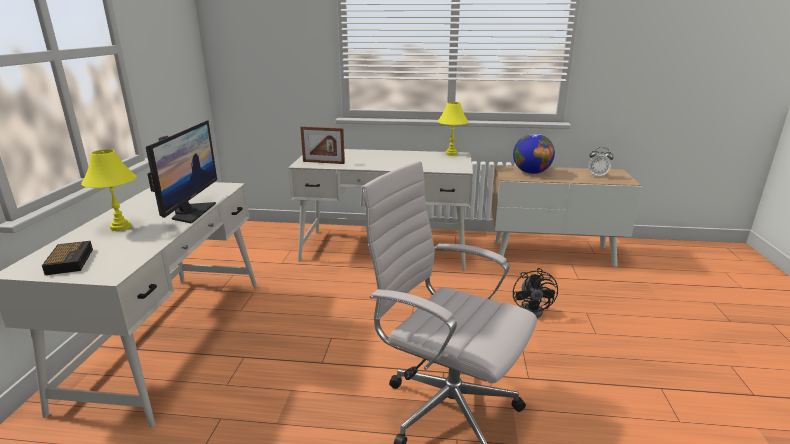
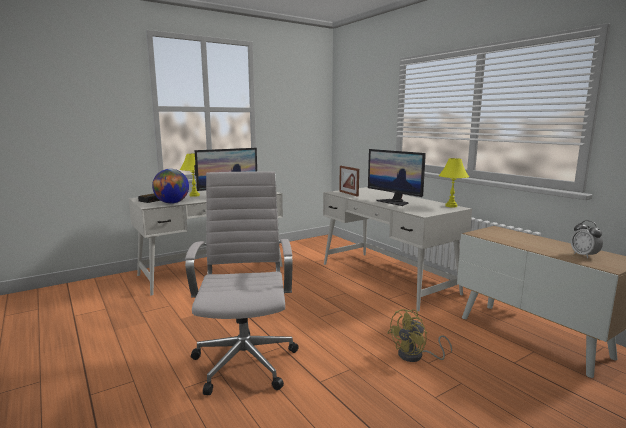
camera: 50 degrees right, 10 degrees down
globe [513,133,555,174] -> globe moved to [152,169,189,204]
black fan [513,268,558,318] -> yellow fan [387,309,452,362]
none -> monitor [368,149,426,206]

